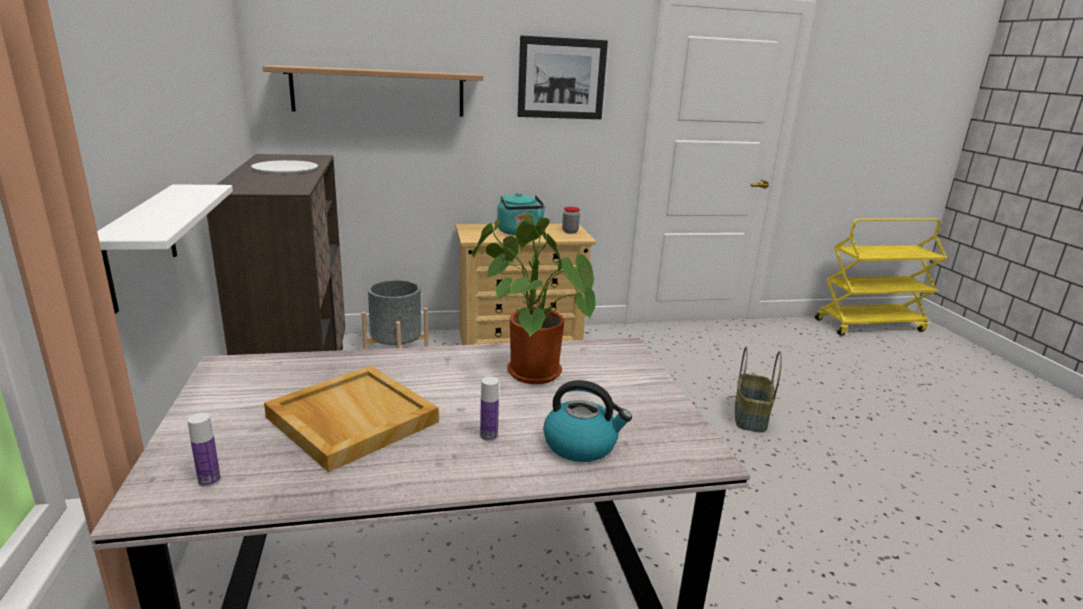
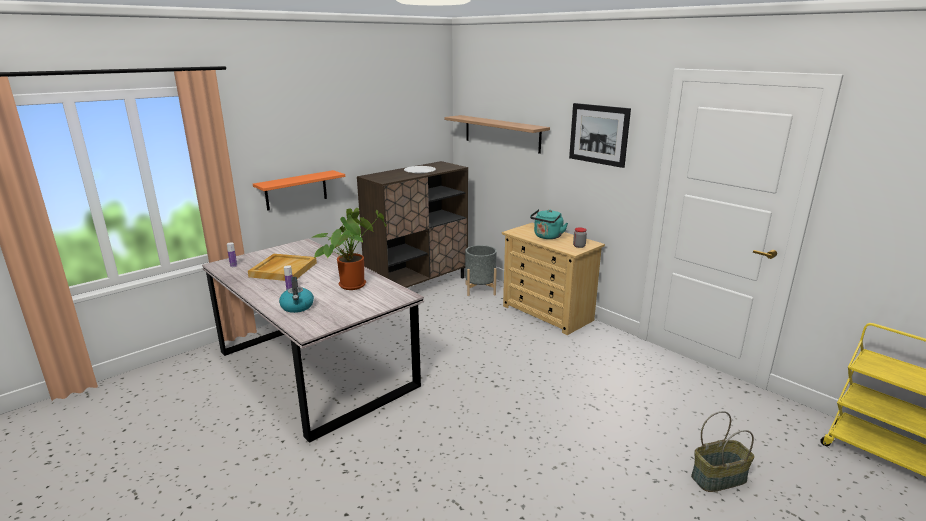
camera: 60 degrees right, 0 degrees up
white shelf [97,184,233,314] -> orange shelf [253,170,345,211]
basket [735,346,782,433] -> basket moved to [691,411,754,492]

